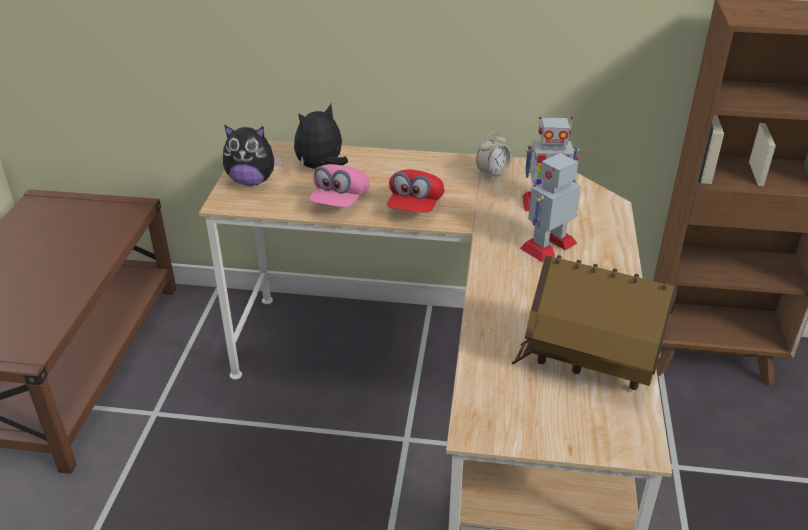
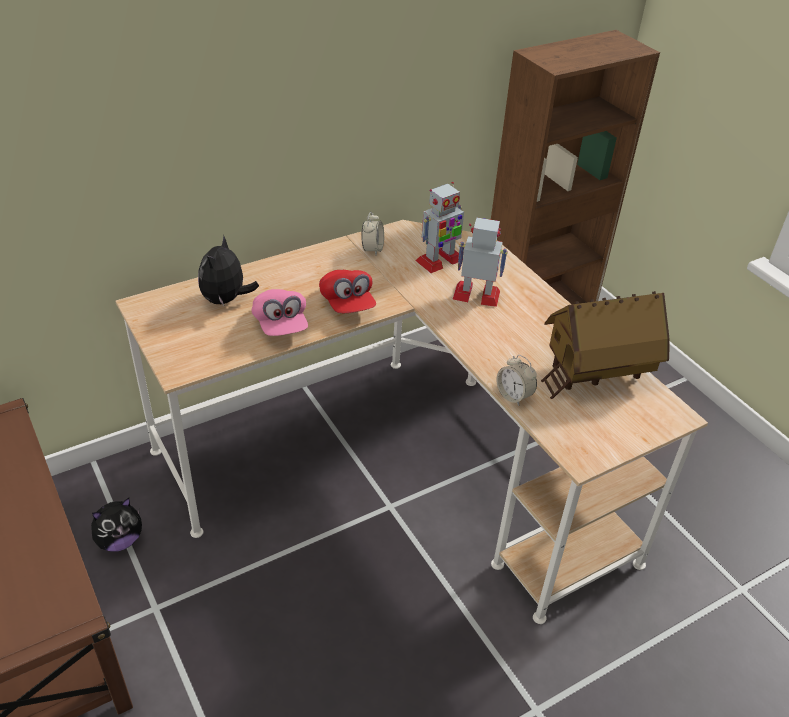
camera: 40 degrees left, 5 degrees up
plush toy [223,125,282,186] -> plush toy moved to [91,498,142,552]
toy robot [519,153,580,262] -> toy robot turned 90 degrees clockwise [453,218,508,307]
none -> alarm clock [496,355,537,406]

